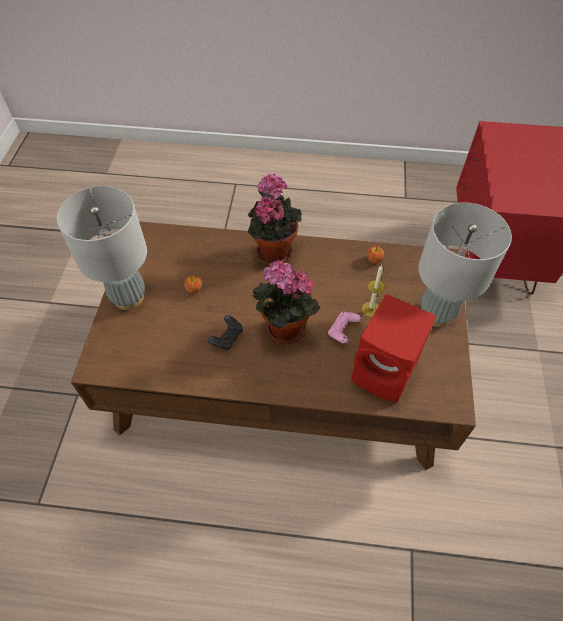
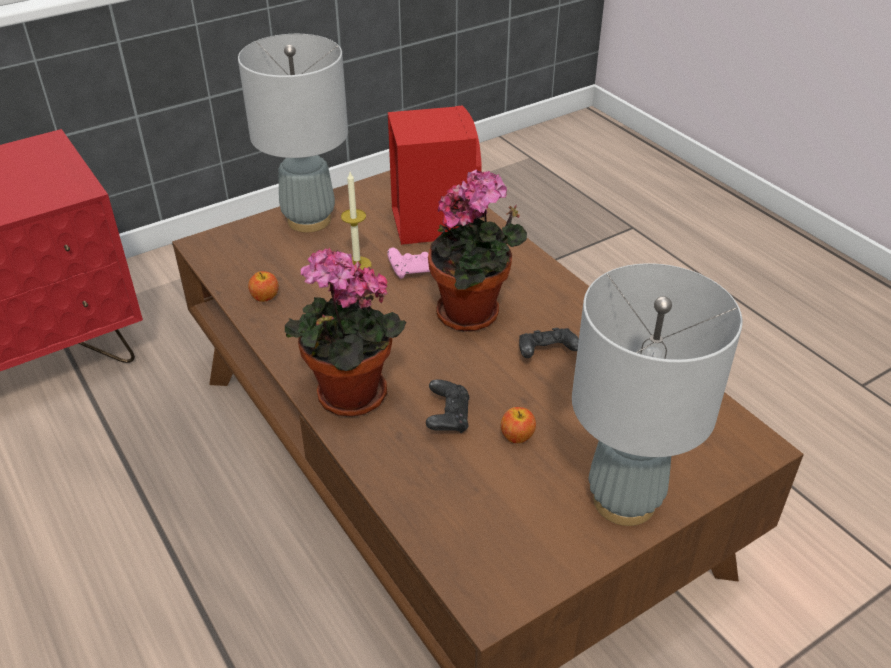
camera: 130 degrees left, 15 degrees down
none -> black game controller [426,379,470,433]

